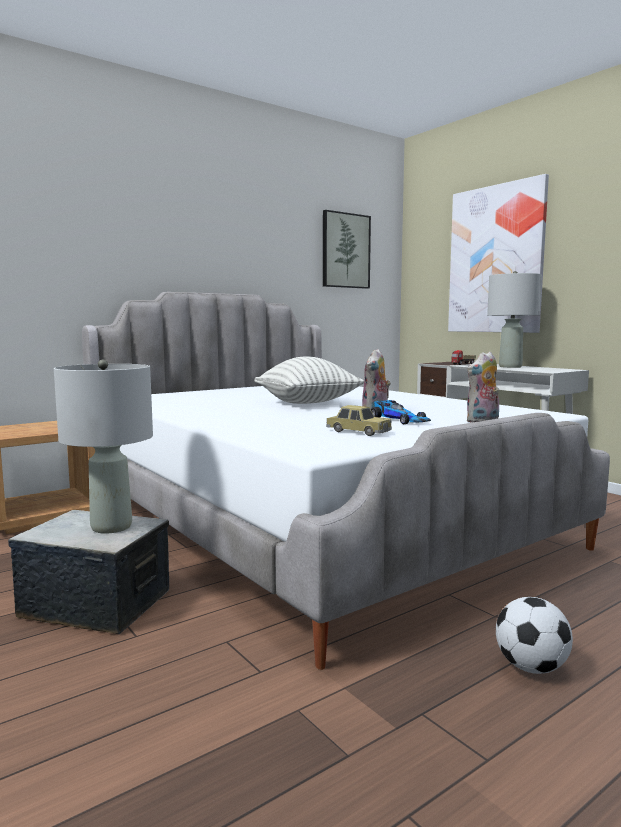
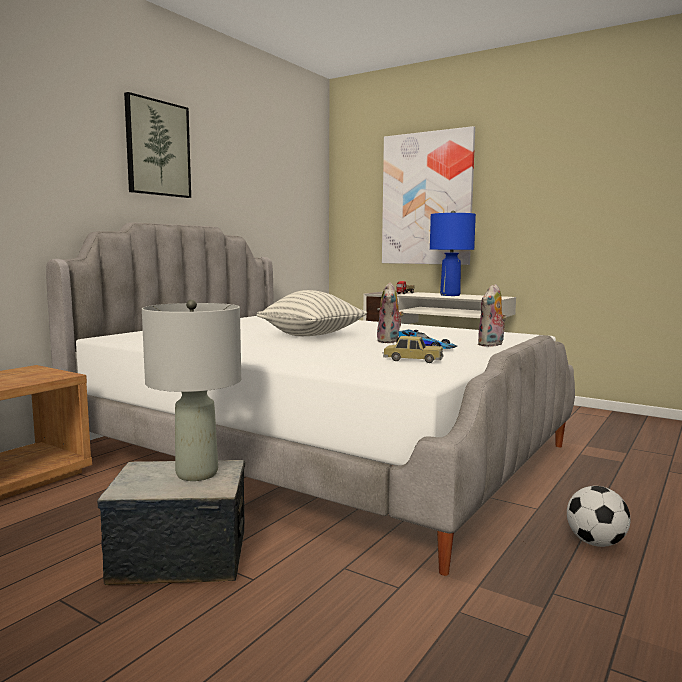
camera: 20 degrees left, 0 degrees up
picture [323,210,371,289] -> picture moved to [124,92,191,198]
grey table lamp [487,271,542,368] -> blue table lamp [430,211,476,296]

